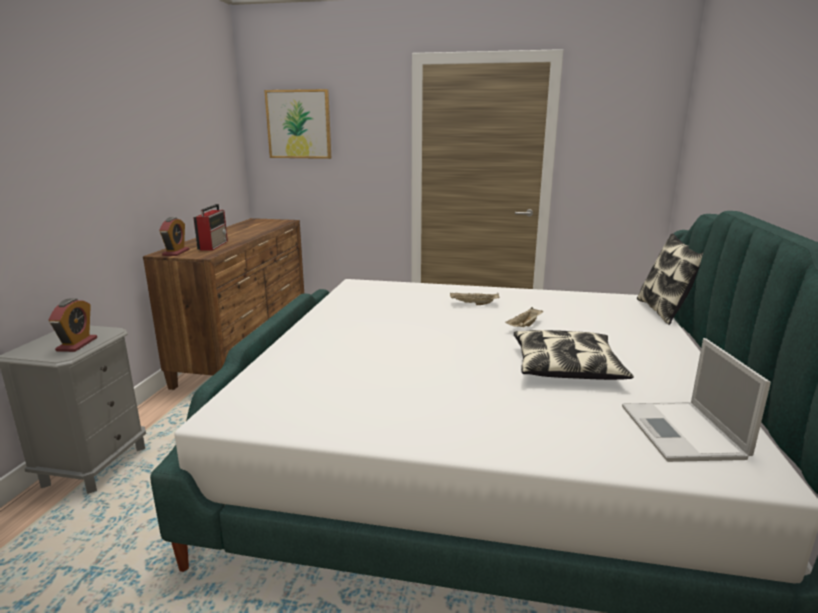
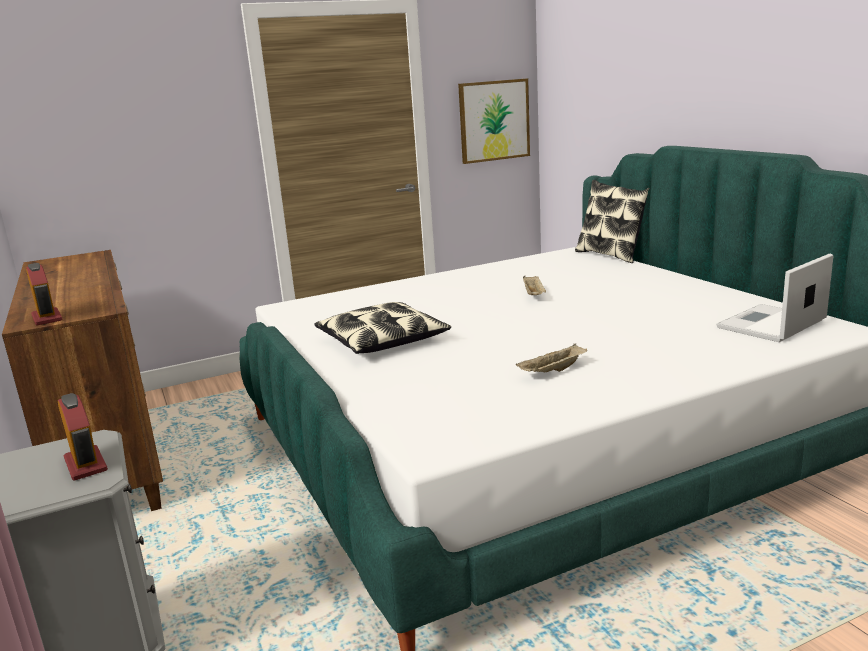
camera: 35 degrees left, 0 degrees up
radio [193,204,228,251] -> none
picture [264,89,331,159] -> picture moved to [458,78,530,164]
beige tray [450,292,499,305] -> beige tray moved to [516,343,588,372]
pillow [514,330,634,380] -> pillow moved to [315,302,451,354]
laptop [622,338,771,462] -> laptop turned 90 degrees clockwise [717,253,834,342]

